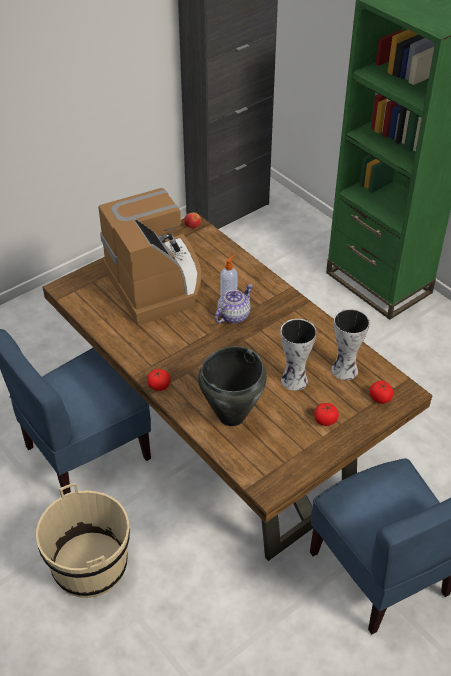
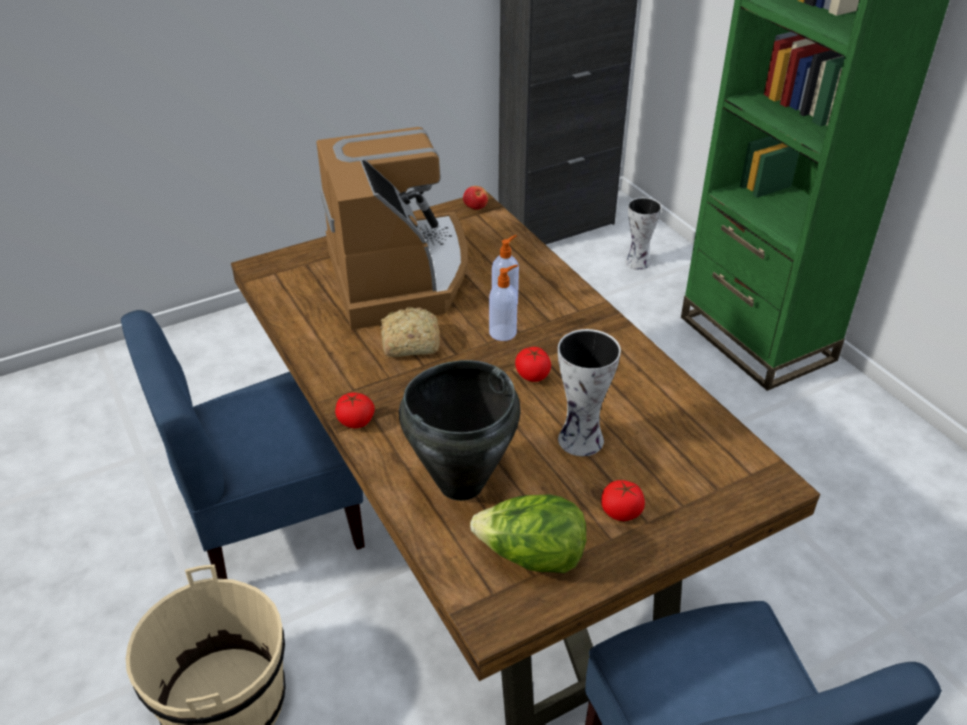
camera: 10 degrees right, 5 degrees down
teapot [215,284,253,324] -> soap dispenser [489,265,518,341]
vase [331,309,370,380] -> vase moved to [625,197,662,270]
tomato [369,381,393,404] -> tomato moved to [515,347,551,382]
none -> bread [380,307,440,357]
none -> lettuce [470,494,586,573]

